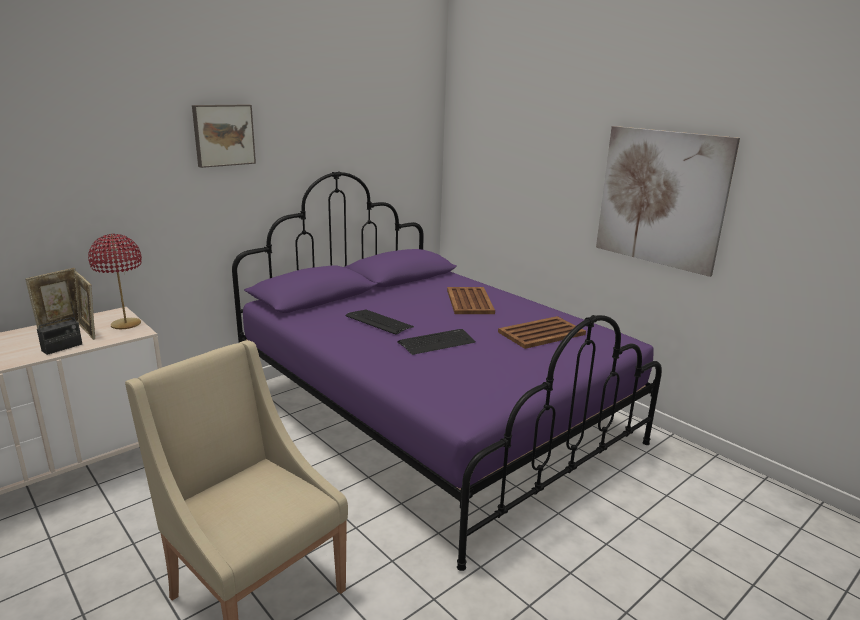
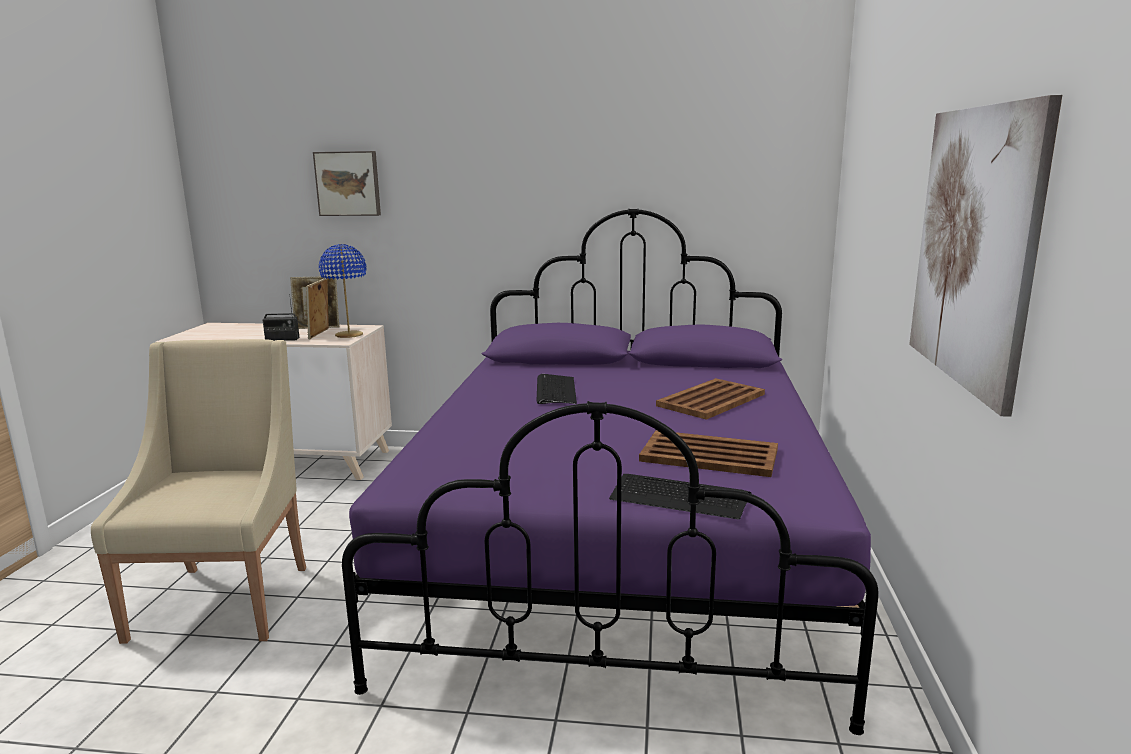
camera: 50 degrees right, 5 degrees down
red table lamp [88,234,142,329] -> blue table lamp [319,244,367,338]
picture [192,105,256,168] -> picture moved to [313,151,381,216]
keyboard [397,329,476,355] -> keyboard moved to [609,474,751,520]

